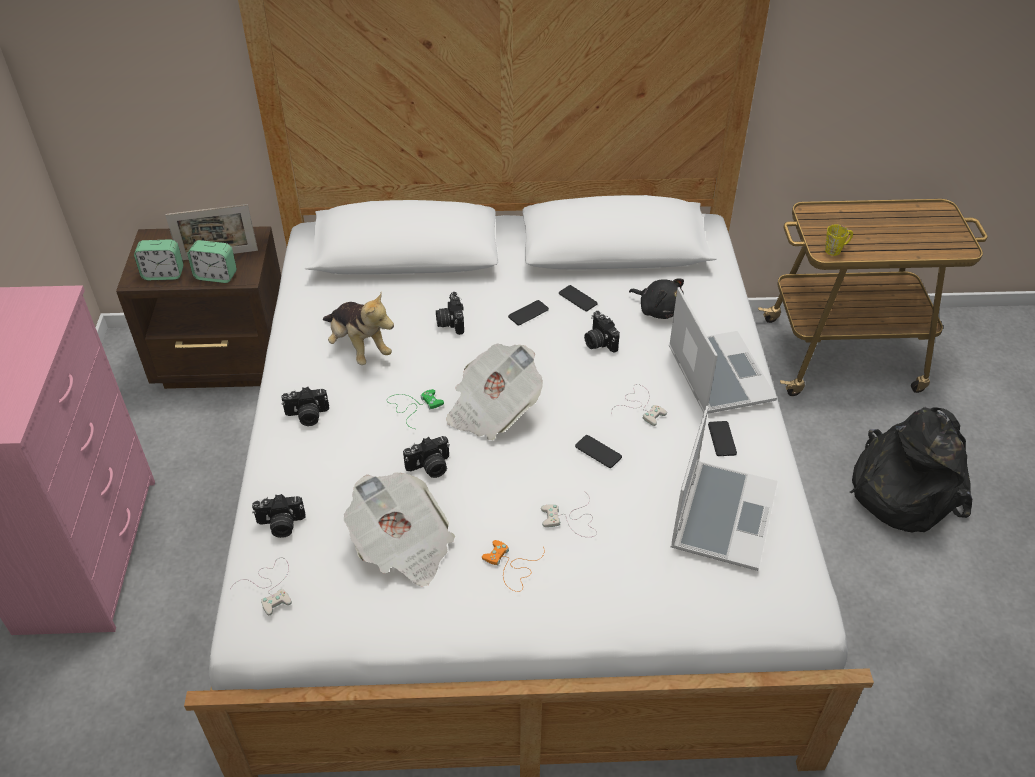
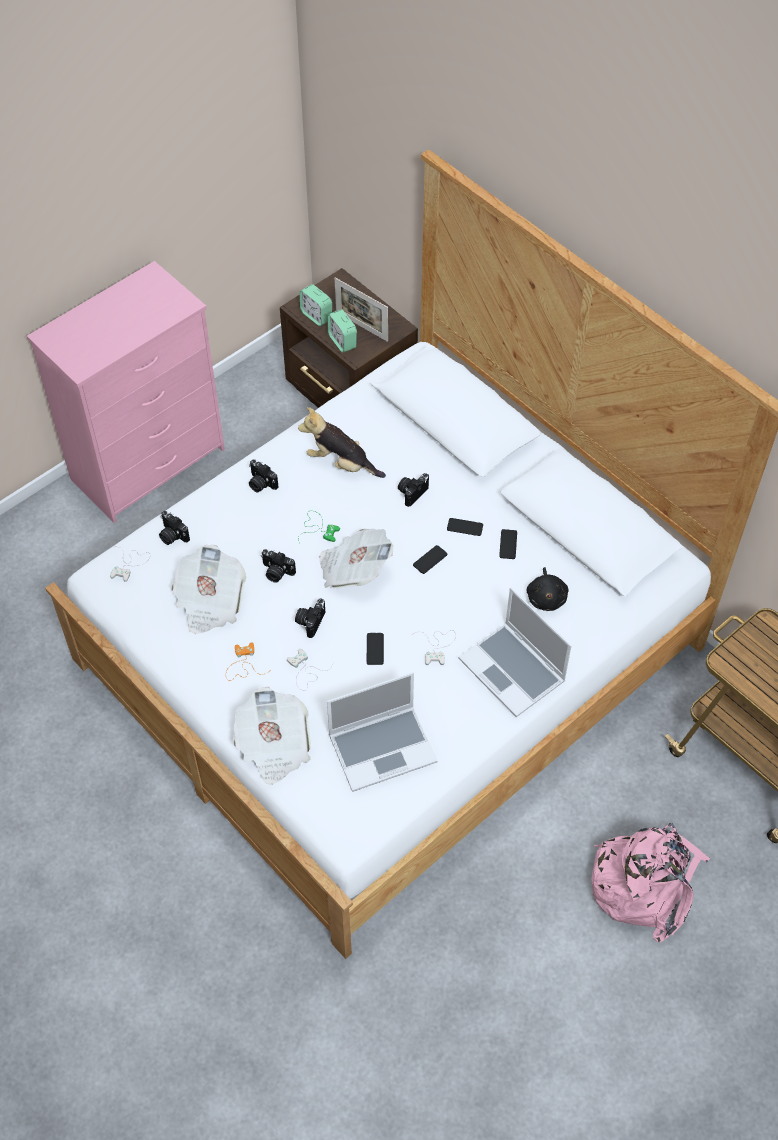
camera: 50 degrees right, 10 degrees up
plush toy [323,292,394,365] -> plush toy turned 105 degrees clockwise [298,407,386,478]
camera [584,311,620,353] -> camera moved to [295,598,325,638]
laptop [669,287,777,414] -> laptop turned 105 degrees clockwise [458,587,572,717]
phone [708,421,737,456] -> phone moved to [413,545,447,574]
yellow mug [825,224,853,256] -> none
black backpack [850,407,972,533] -> pink backpack [591,823,710,942]
none -> newspaper [233,687,311,785]

